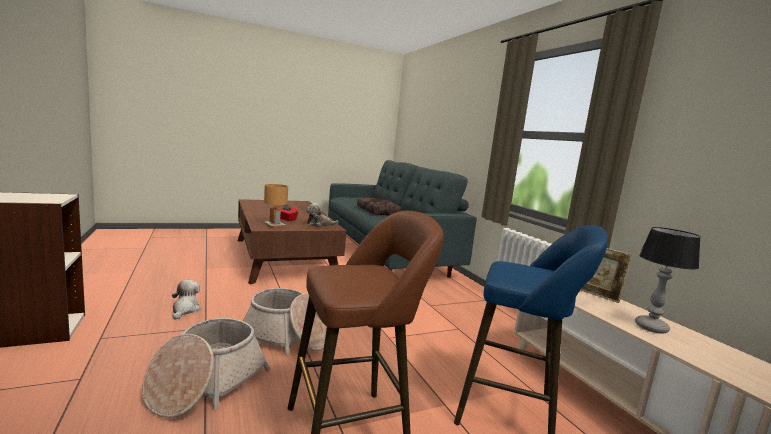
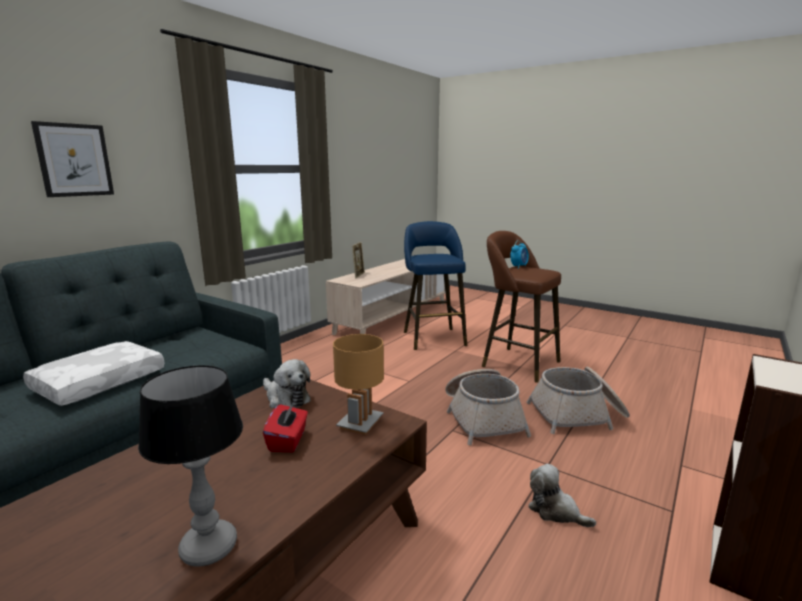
camera: 120 degrees left, 5 degrees up
plush toy [172,280,200,320] -> plush toy turned 75 degrees clockwise [529,464,596,527]
brown pillow [357,198,401,215] -> white pillow [23,341,164,406]
table lamp [635,227,701,334] -> table lamp moved to [138,365,243,567]
none -> picture [31,121,114,197]
none -> alarm clock [510,240,529,269]

